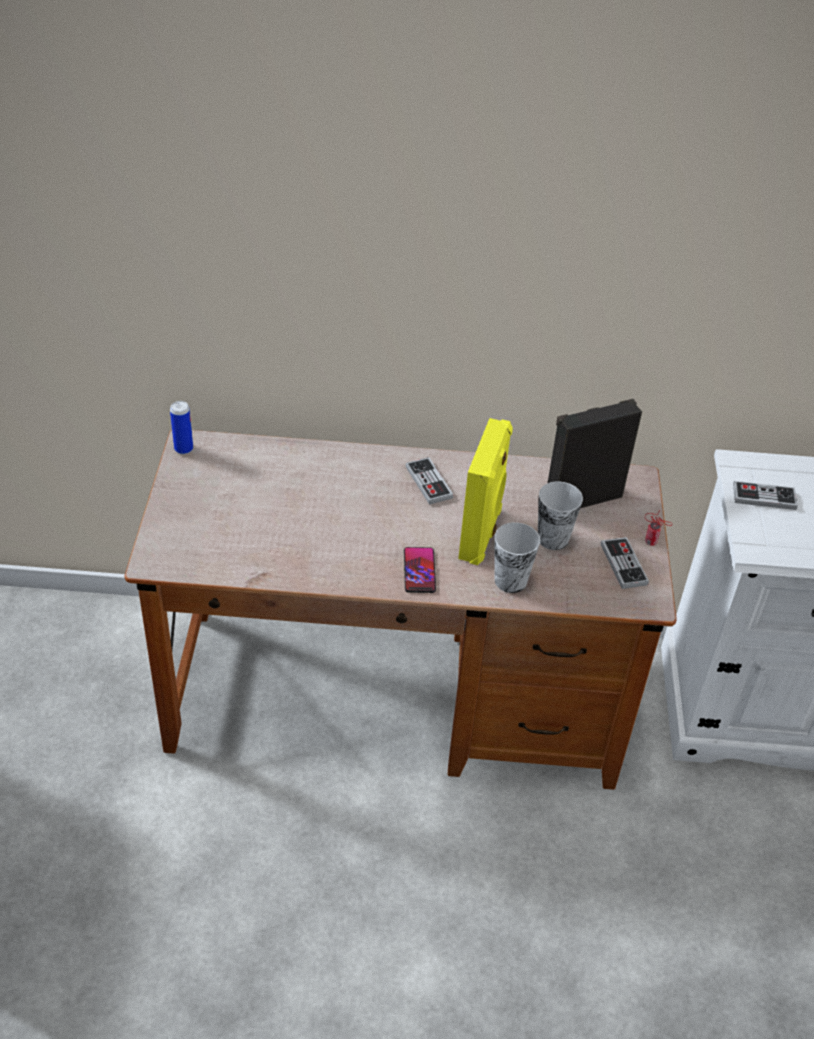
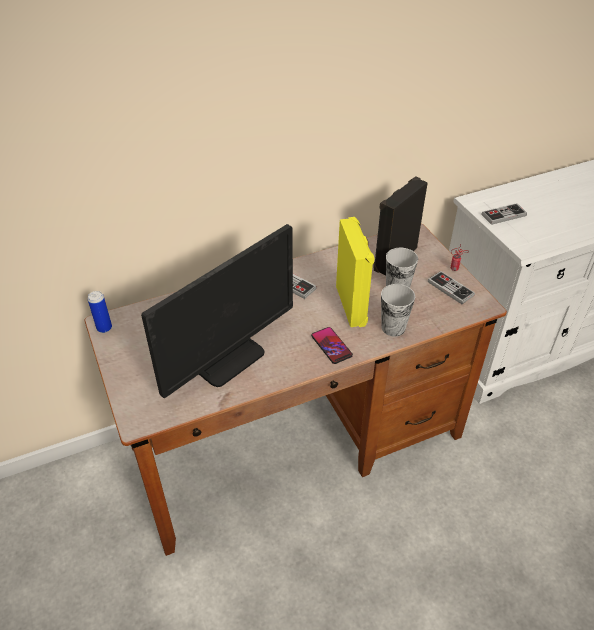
camera: 25 degrees left, 0 degrees up
none -> monitor [141,224,293,398]

